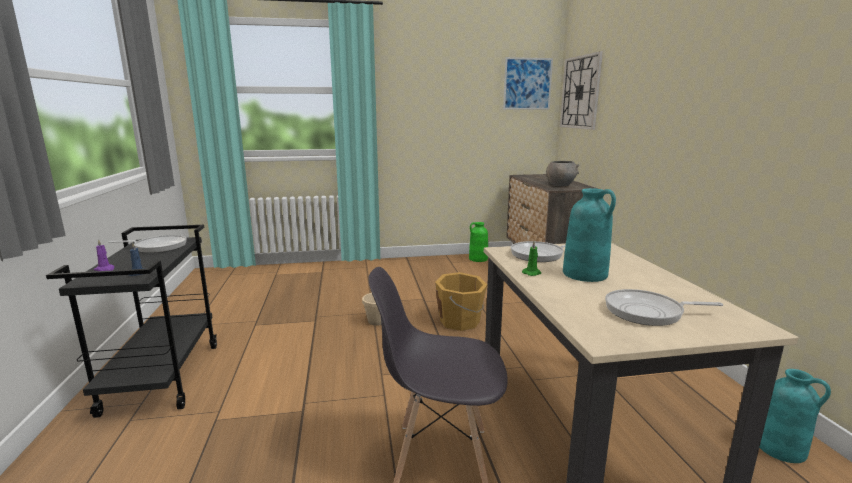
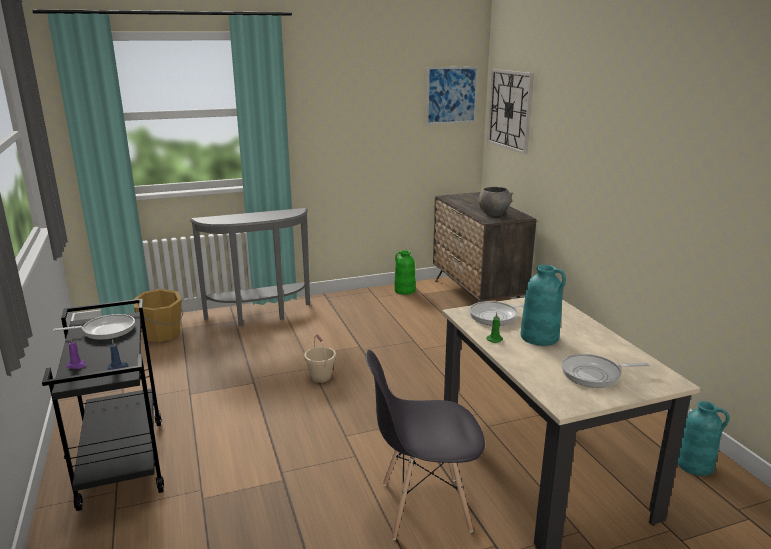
camera: 10 degrees left, 5 degrees up
orange bucket [435,272,487,331] -> orange bucket moved to [133,289,183,342]
none -> grey console table [189,208,310,326]

